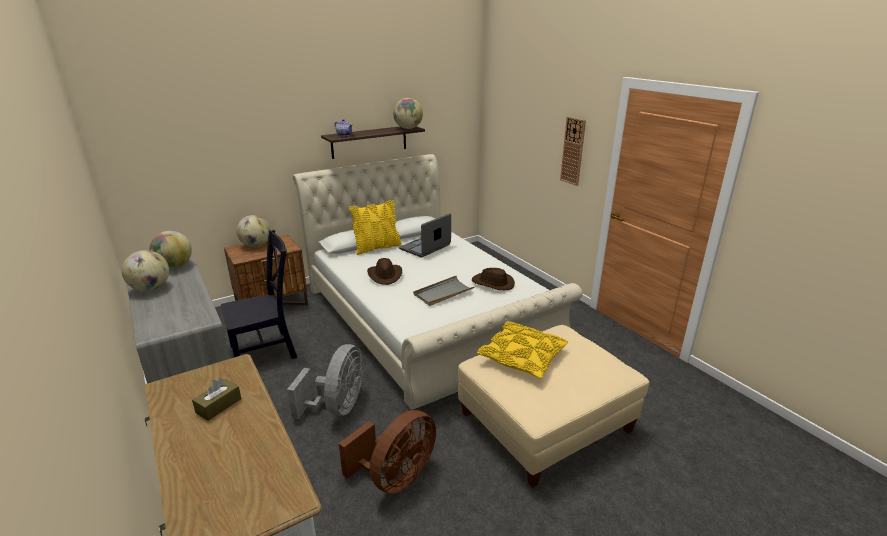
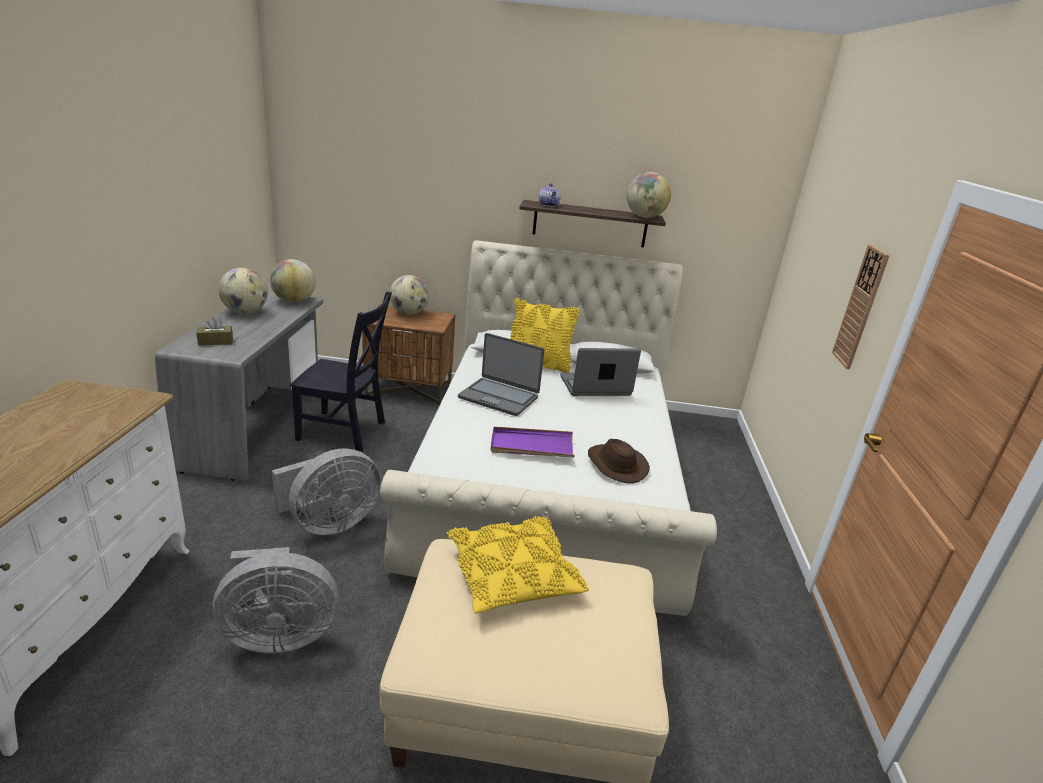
camera: 35 degrees right, 0 degrees up
brown tissue box [192,378,241,421] -> brown tissue box moved to [196,317,233,345]
brown fan [339,410,436,494] -> grey fan [213,547,339,653]
brown hat [367,258,402,285] -> laptop [458,333,545,416]
grey tray [413,276,474,306] -> purple tray [490,427,575,457]

